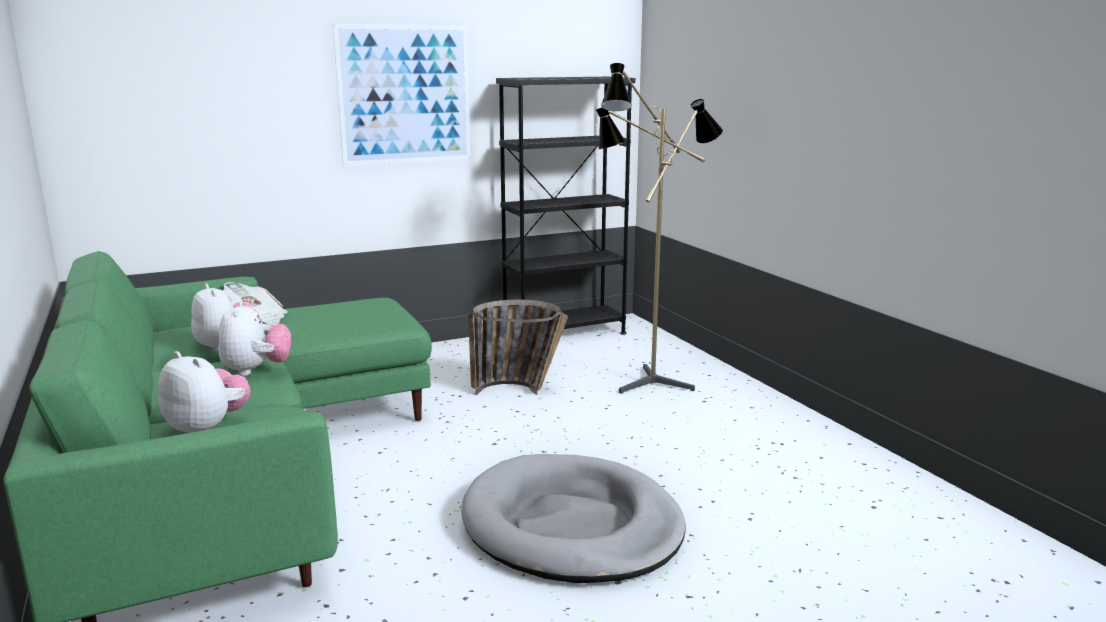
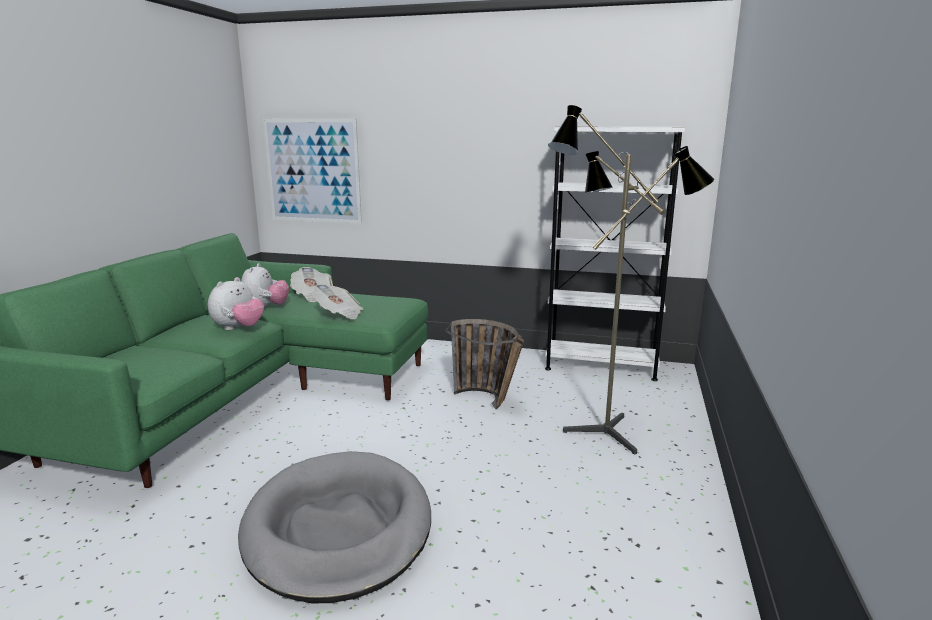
camera: 40 degrees right, 0 degrees up
plush toy [158,351,251,433] -> none
picture [333,24,471,166] -> picture moved to [263,119,362,224]
black bookcase [496,77,635,335] -> white bookcase [545,127,685,381]
none -> newspaper [312,284,363,319]

